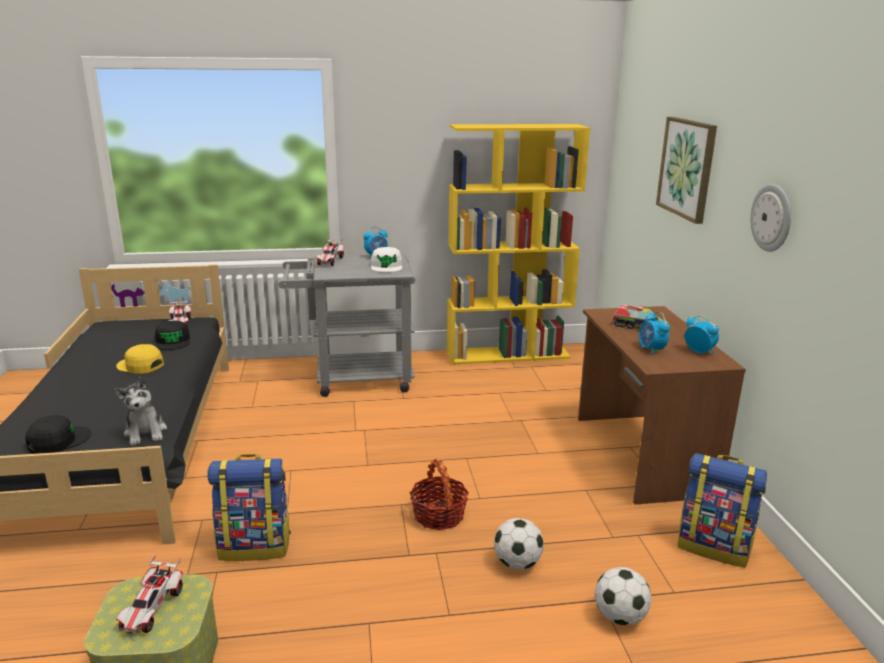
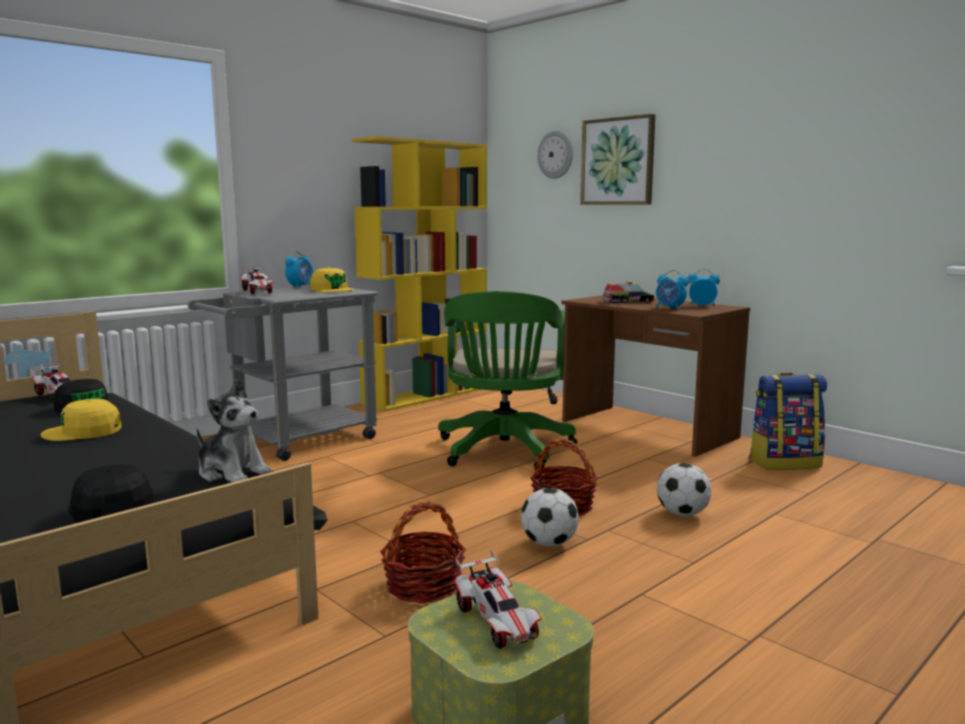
camera: 35 degrees left, 10 degrees down
black cap [25,415,91,454] -> black cap turned 45 degrees counterclockwise [68,464,153,523]
backpack [207,454,291,561] -> basket [380,501,466,603]
white cap [371,247,402,272] -> yellow cap [310,267,354,292]
football [595,567,652,625] -> football moved to [521,488,579,547]
wall clock [750,184,791,252] -> wall clock moved to [537,131,573,179]
none -> green office chair [438,291,577,469]

